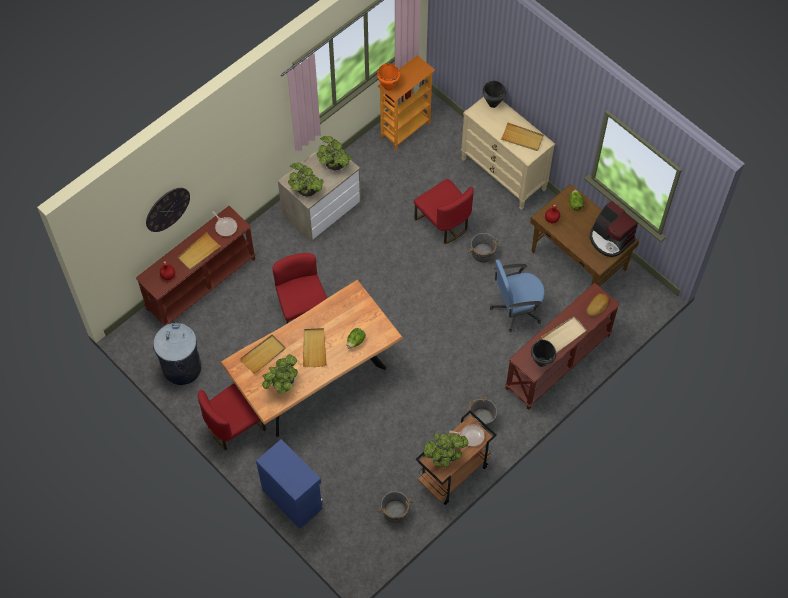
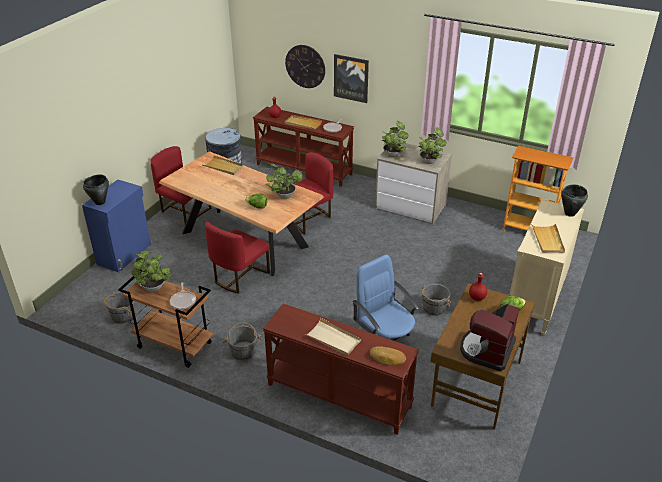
camera: 70 degrees right, 25 degrees down
potted plant [262,354,298,394] -> potted plant moved to [263,164,303,199]
beige tray [303,328,327,367] -> none
orange cooking pot [377,63,400,91] -> none
red chair [414,179,473,244] -> red chair moved to [205,222,270,294]
black cooking pot [531,340,556,367] -> black cooking pot moved to [83,174,109,205]
none -> picture [334,54,369,103]

